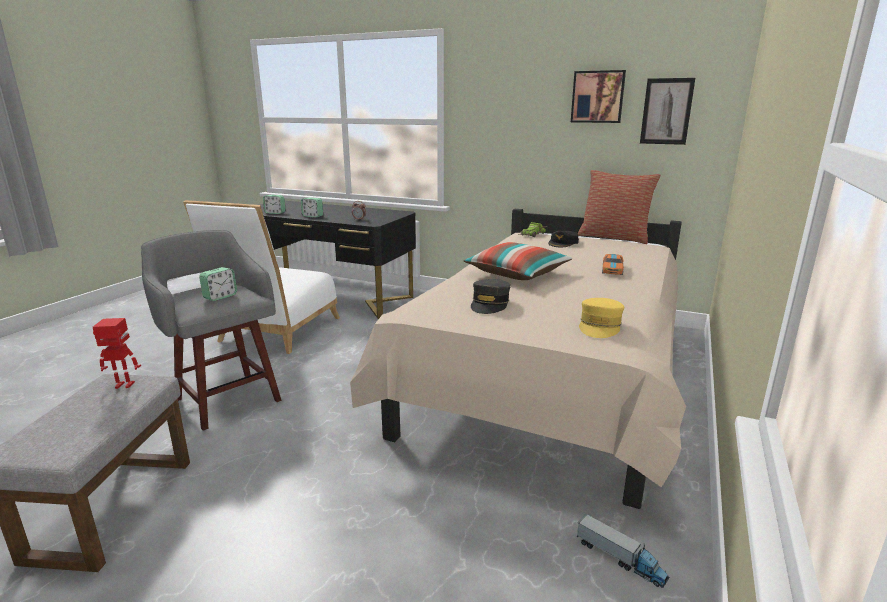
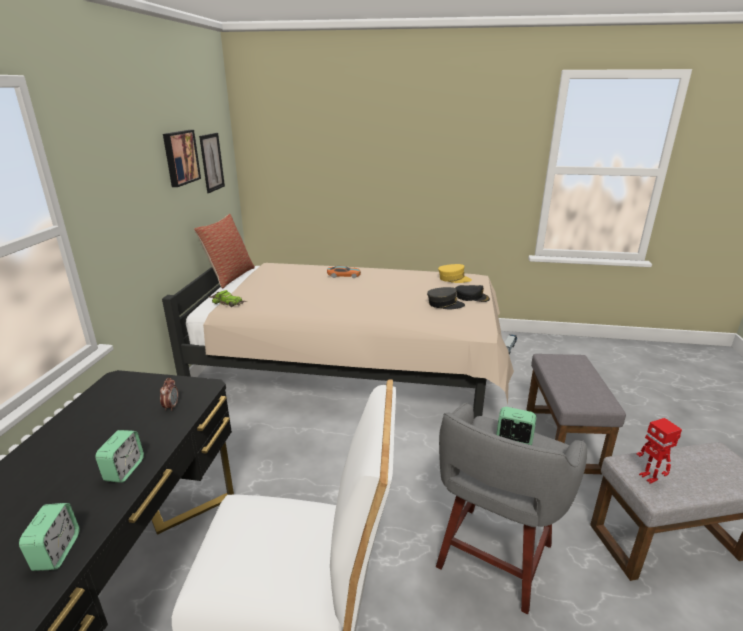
camera: 105 degrees left, 5 degrees up
pillow [464,242,572,280] -> none
black cap [548,231,579,247] -> black cap moved to [455,285,490,302]
none -> grey ottoman [526,354,626,474]

